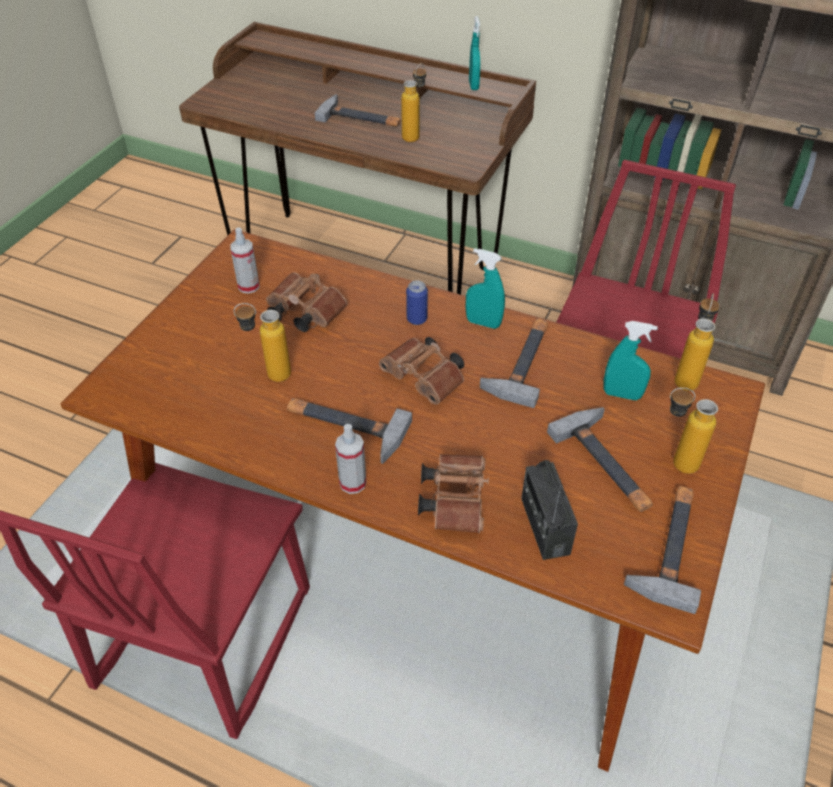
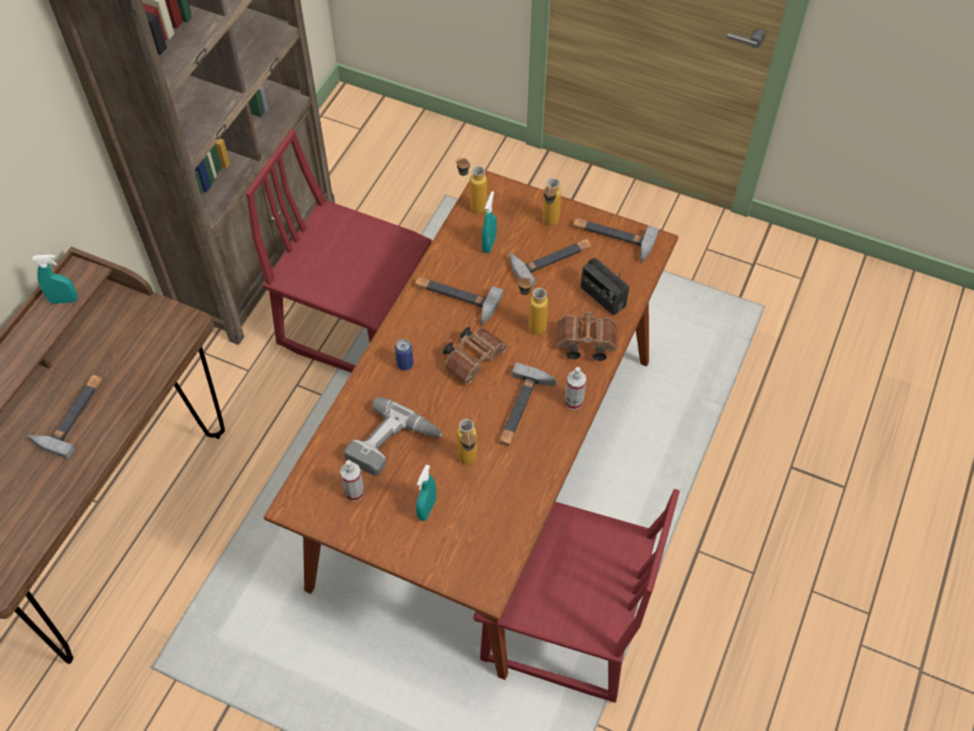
camera: 90 degrees left, 10 degrees up
brown binoculars [266,272,347,332] -> power drill [344,397,443,475]
bottle [401,63,426,142] -> bottle moved to [518,276,548,335]
turquoise spray bottle [466,248,505,329] -> turquoise spray bottle moved to [416,465,436,521]
radio [521,460,578,560] -> radio turned 60 degrees clockwise [581,258,629,316]

